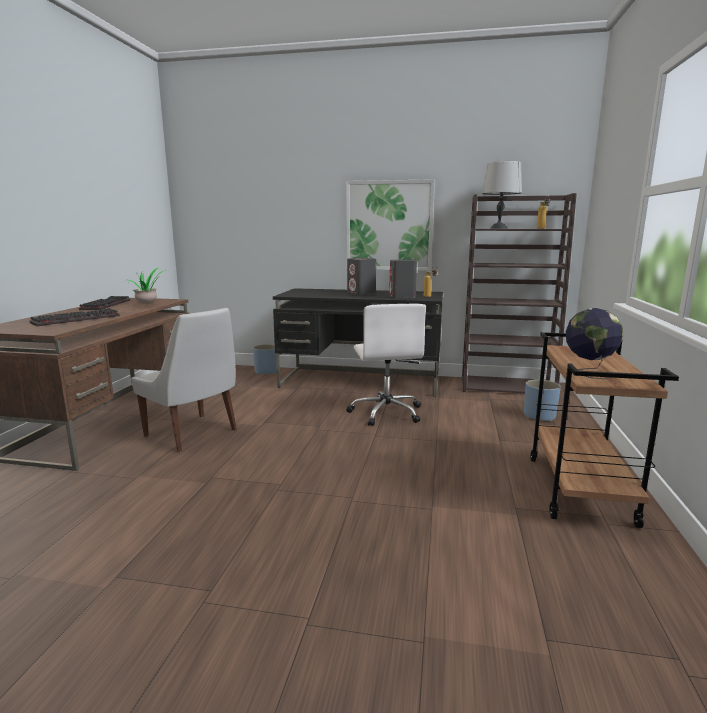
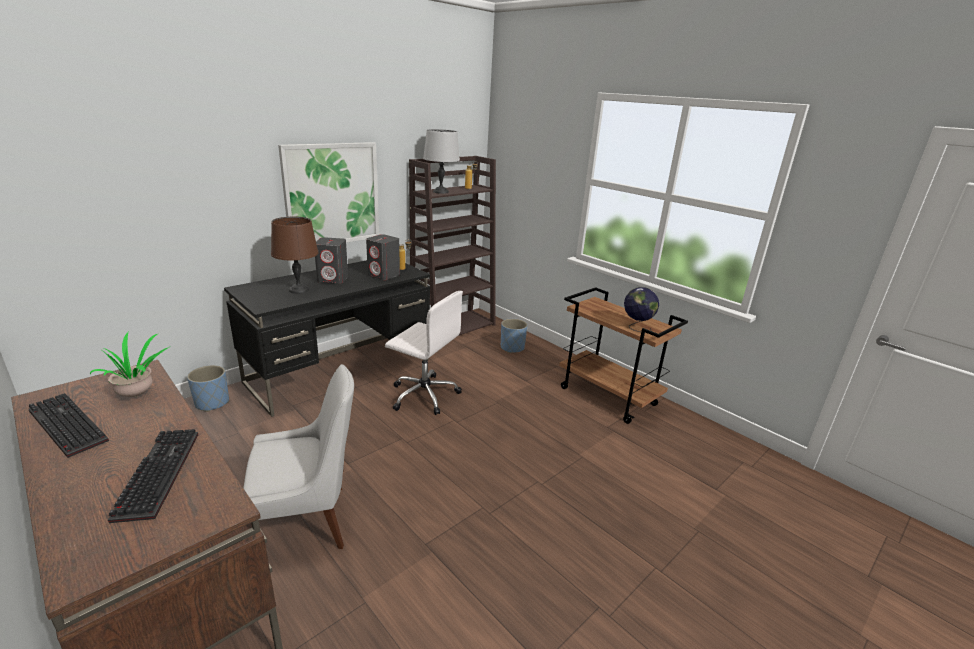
camera: 55 degrees left, 10 degrees up
none -> brown table lamp [271,217,319,294]

